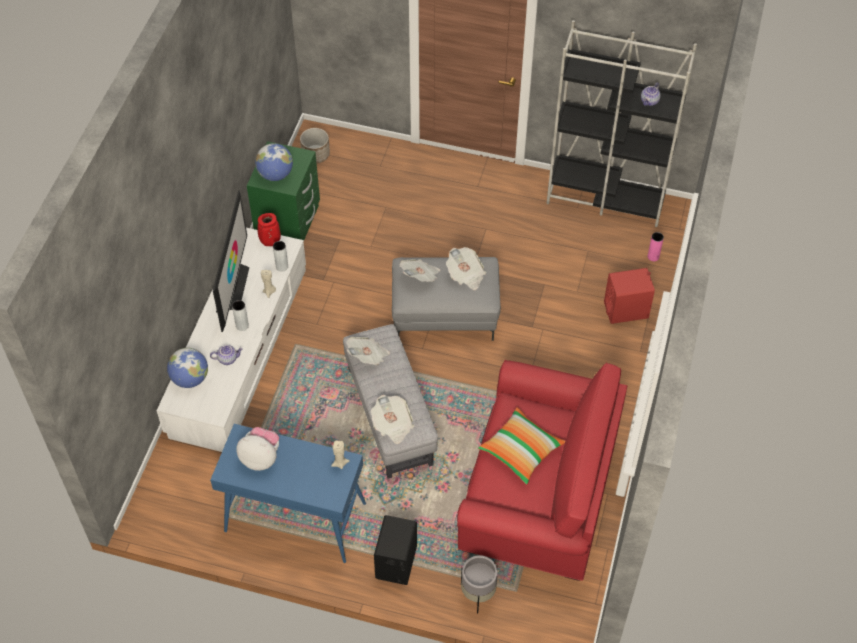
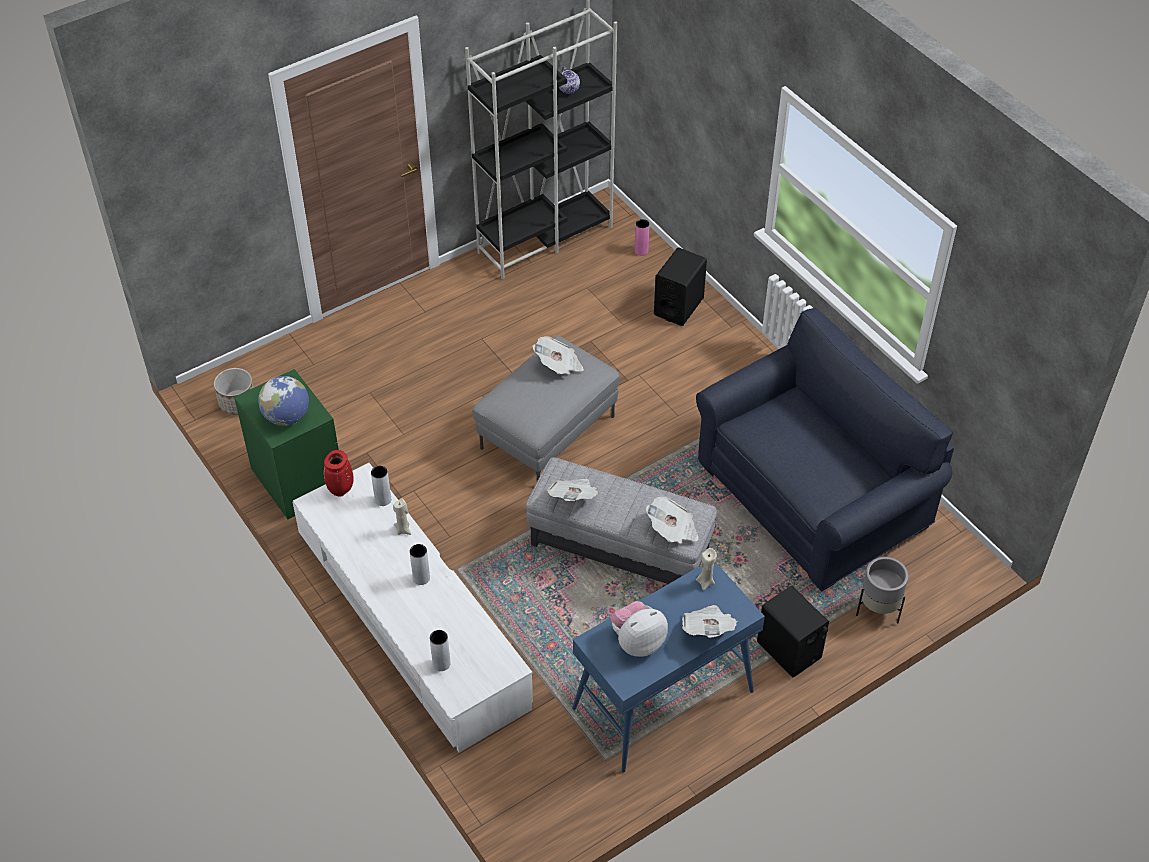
camera: 50 degrees left, 5 degrees down
globe [167,348,208,388] -> grey vase [430,630,451,671]
teapot [210,345,243,365] -> none
television [213,190,249,332] -> none
newspaper [400,259,440,282] -> newspaper moved to [682,605,737,638]
red sofa [457,360,627,581] -> blue sofa [696,308,954,591]
pillow [478,407,565,485] -> none
red speaker [604,268,655,324] -> black speaker [654,247,707,326]

